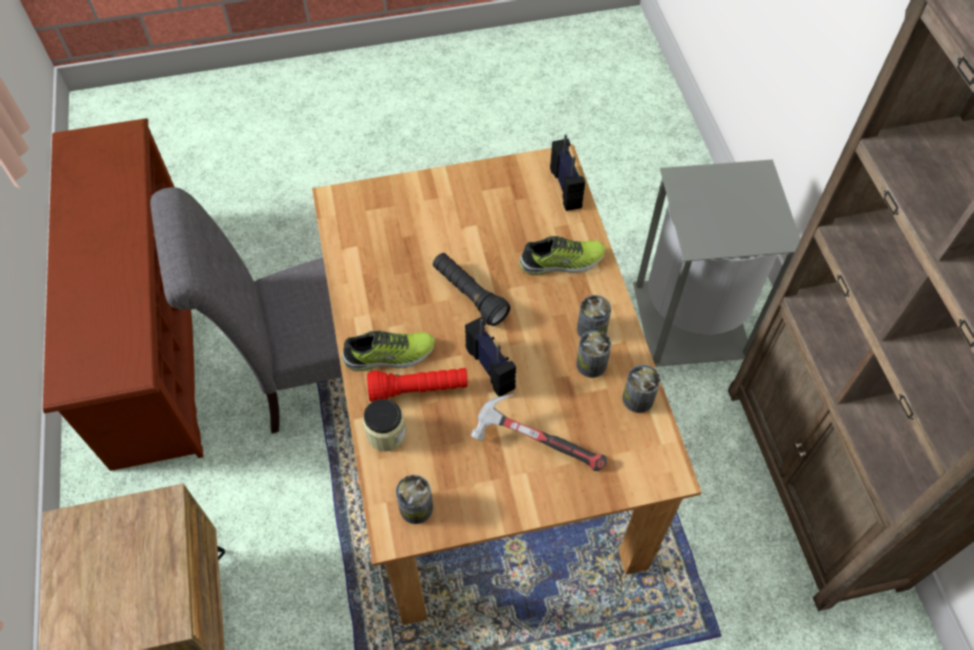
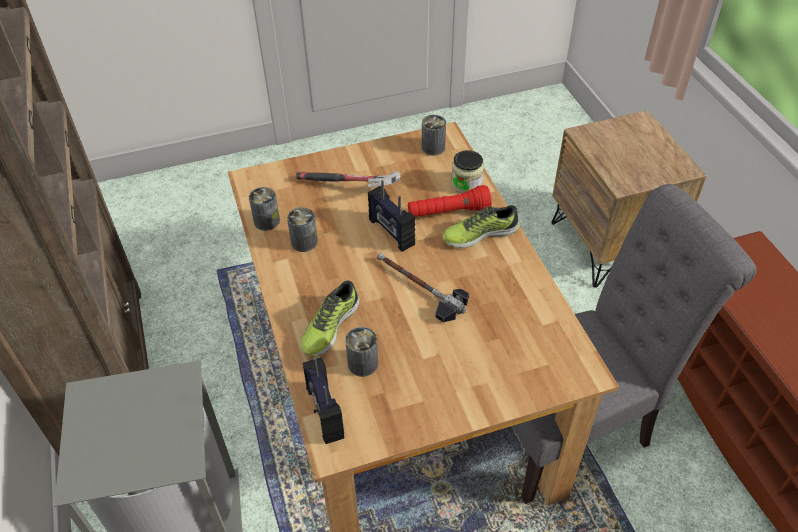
camera: 175 degrees right, 10 degrees down
black flashlight [433,253,511,326] -> hammer [377,252,469,322]
shoe [519,236,605,275] -> shoe turned 45 degrees counterclockwise [301,281,360,357]
can [577,295,611,337] -> can moved to [345,327,378,377]

